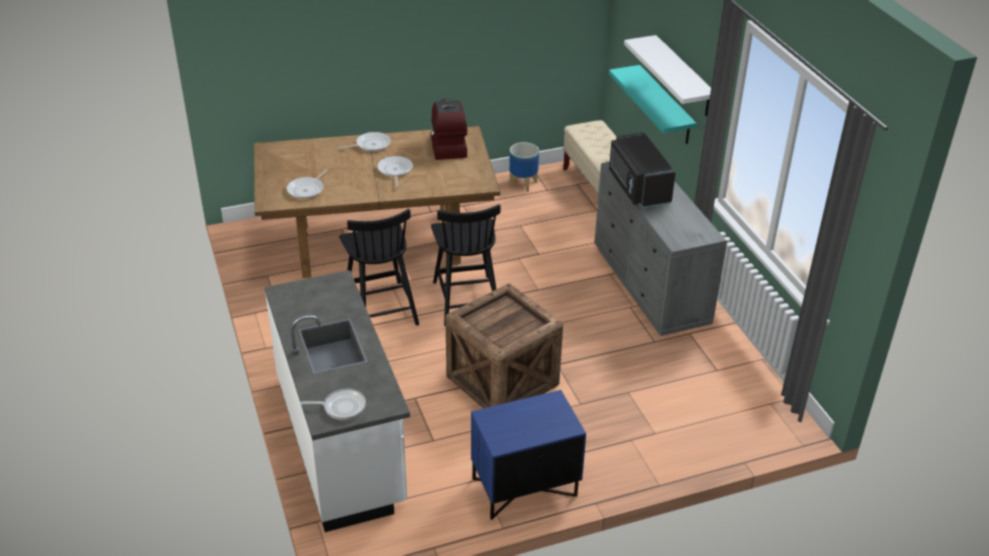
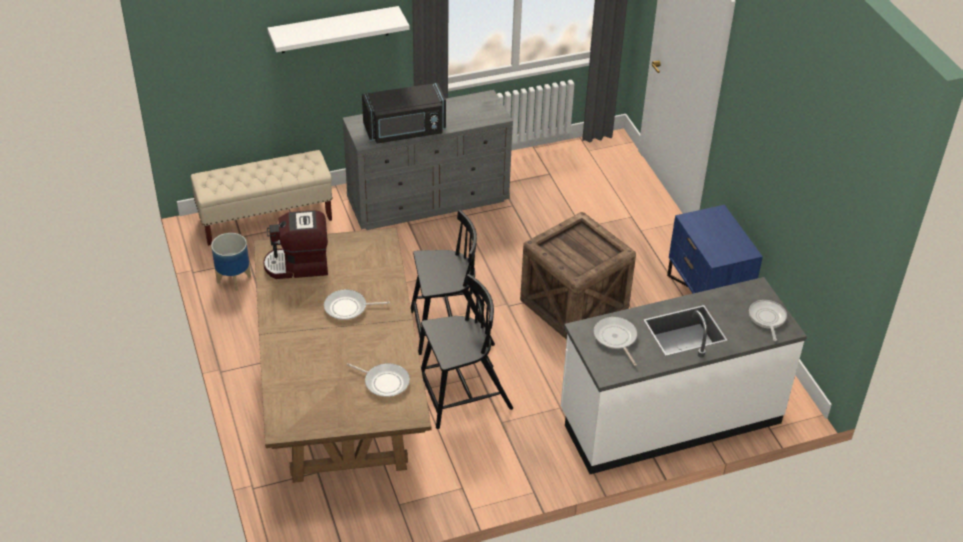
camera: 90 degrees left, 5 degrees up
frying pan [338,132,391,152] -> frying pan moved to [594,317,637,366]
turquoise shelf [609,65,696,144] -> none

